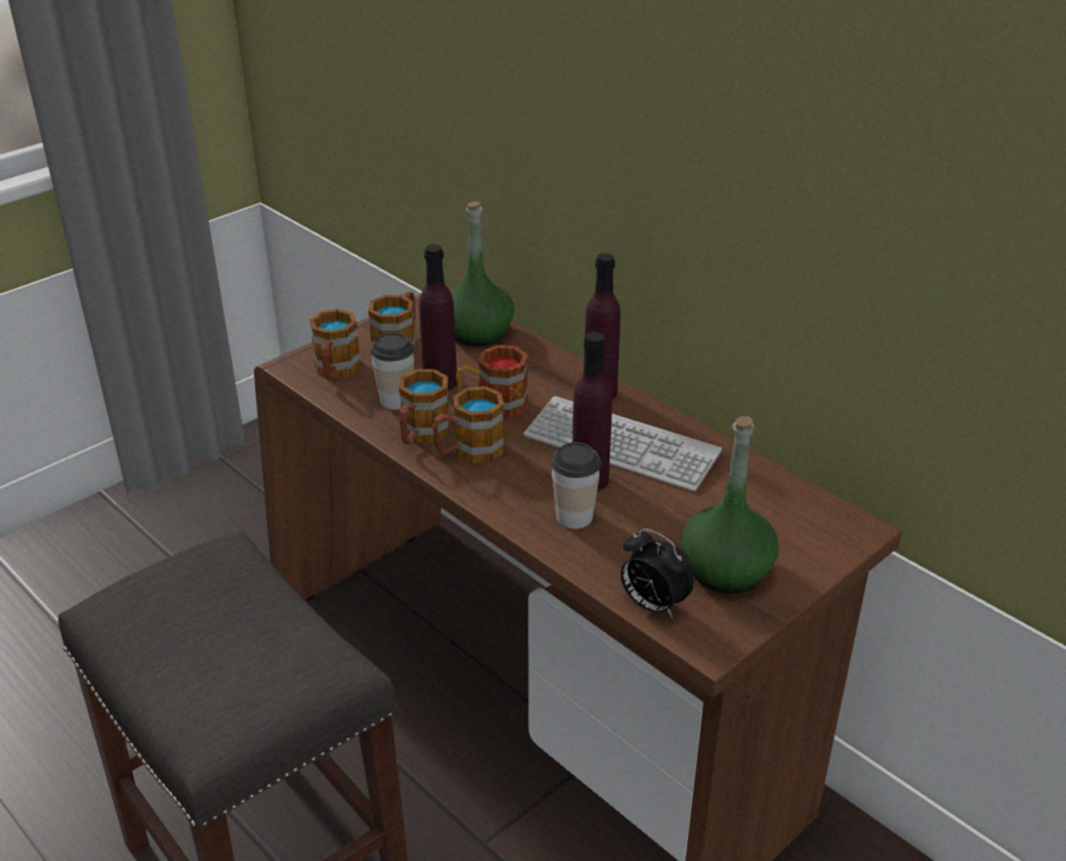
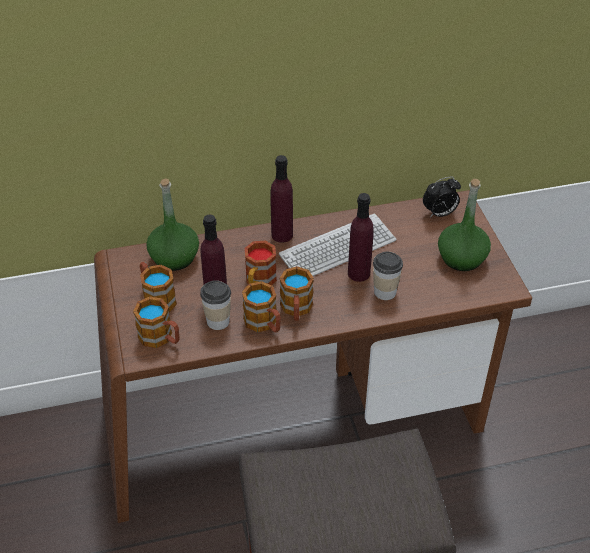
camera: 60 degrees left, 10 degrees up
alarm clock [621,528,694,618] -> alarm clock moved to [423,177,461,218]

